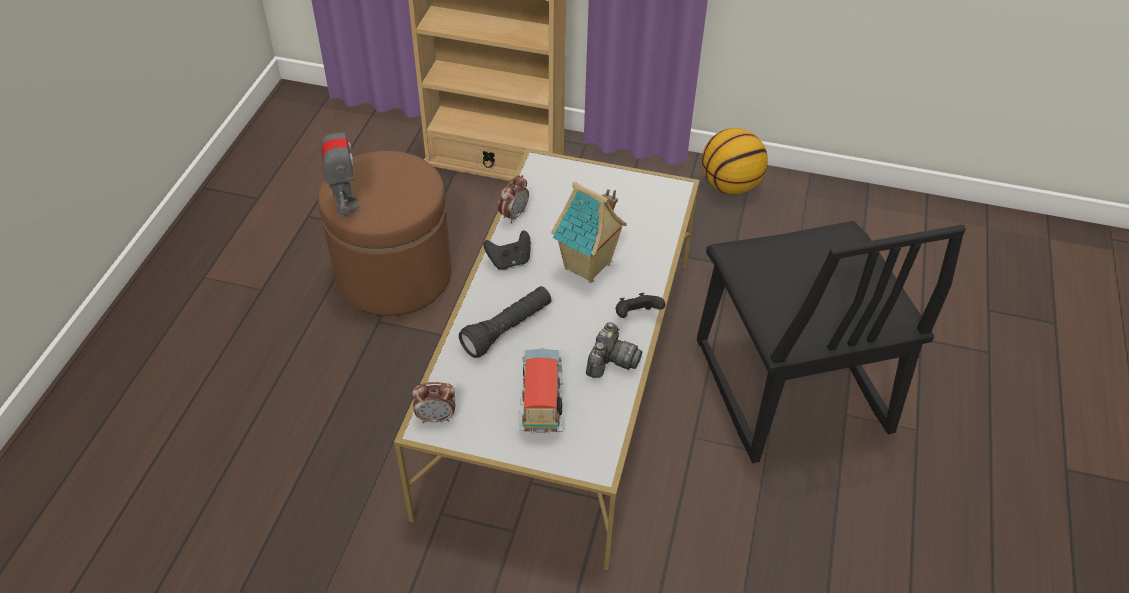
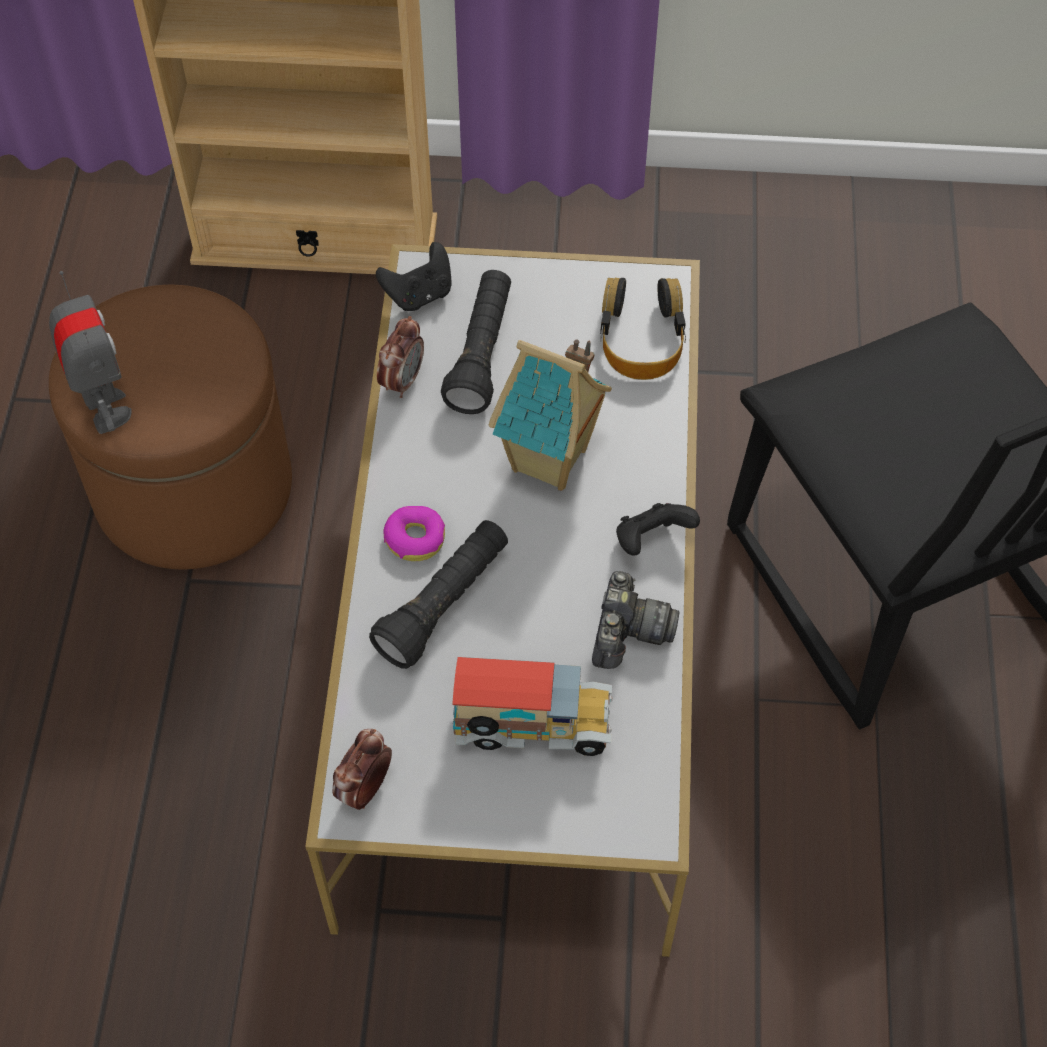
camera: 10 degrees left, 10 degrees up
alarm clock [413,382,455,423] -> alarm clock turned 135 degrees clockwise [333,729,392,810]
black game controller [483,230,531,269] -> black game controller moved to [376,242,452,311]
toy truck [519,348,563,434] -> toy truck turned 105 degrees clockwise [452,657,613,756]
basketball [702,128,768,195] -> none
none -> donut [383,506,445,561]
none -> black flashlight [441,270,511,414]
none -> headphones [600,278,686,380]

